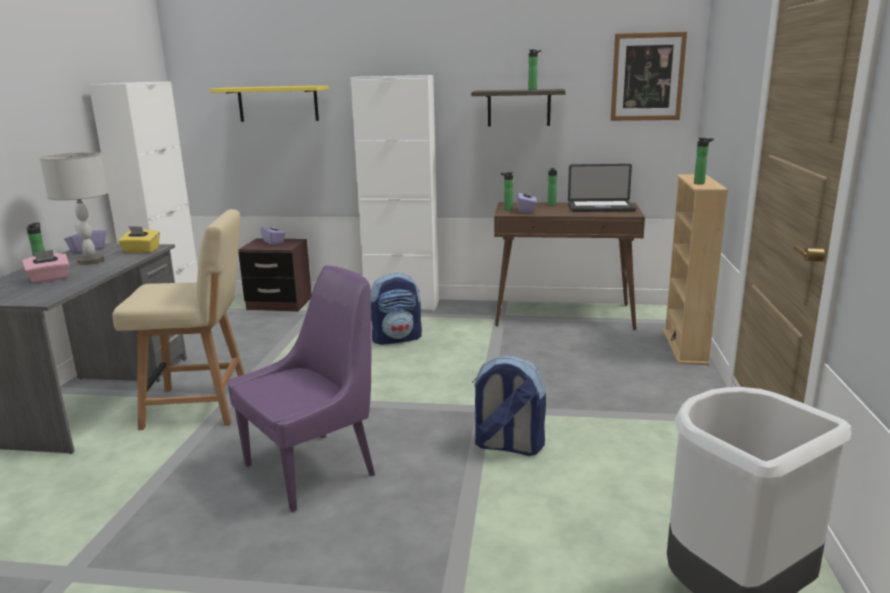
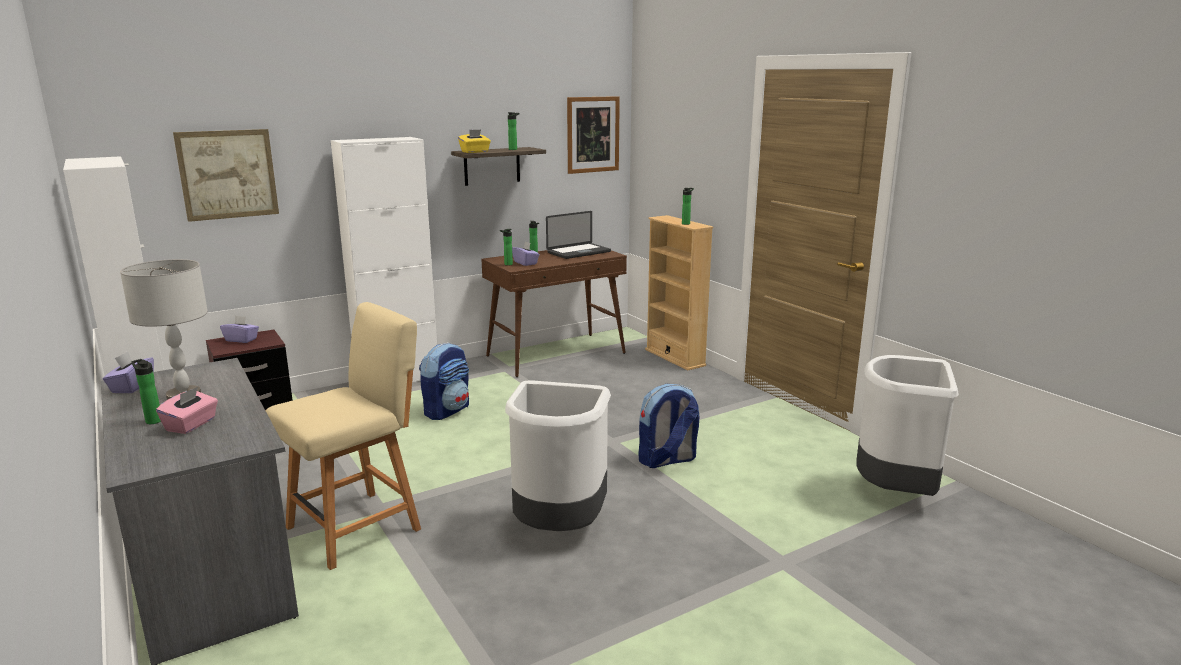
camera: 40 degrees left, 0 degrees up
yellow tissue box [118,226,160,253] -> yellow tissue box moved to [458,129,491,153]
yellow shelf [210,85,329,122] -> picture [173,129,279,222]
purple chair [227,265,375,512] -> white trash can [505,380,611,531]

